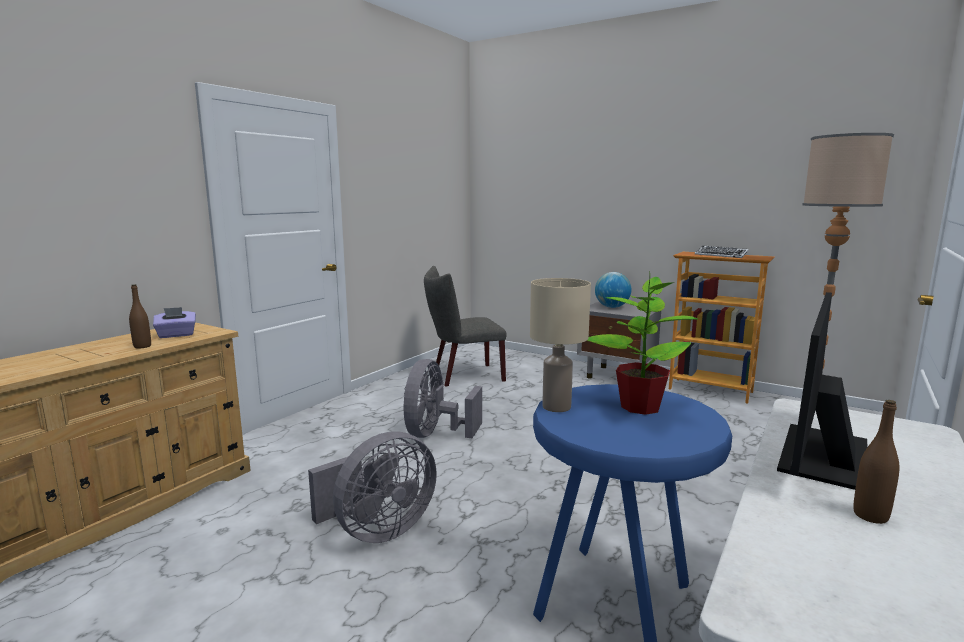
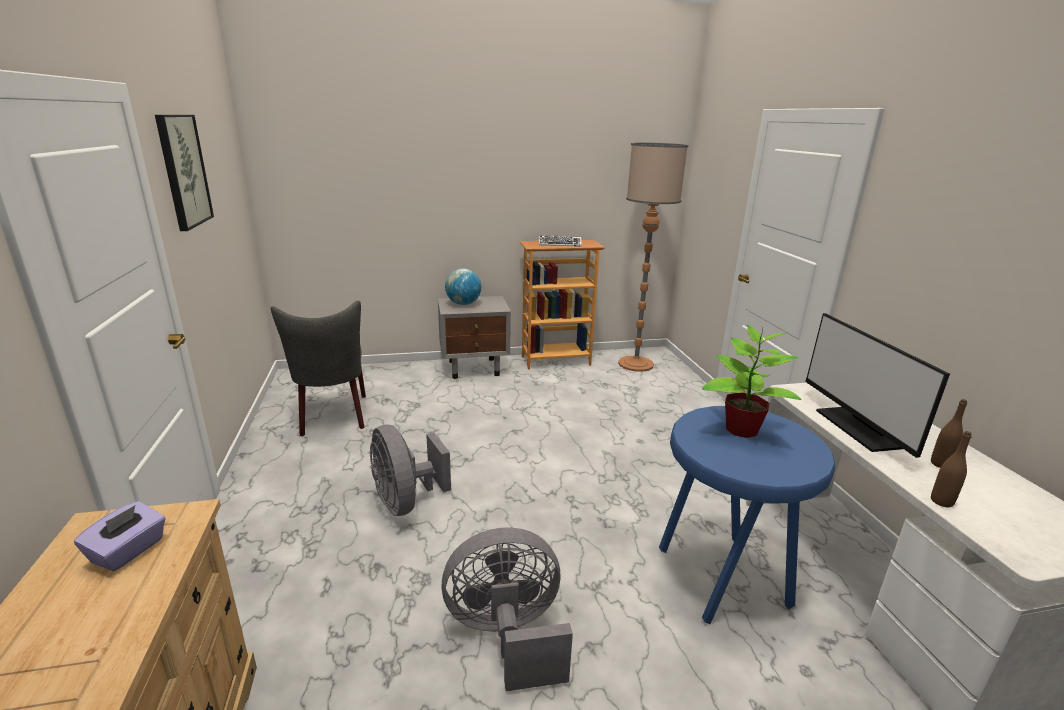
camera: 45 degrees left, 10 degrees up
brown bottle [129,284,151,349] -> brown bottle moved to [931,431,972,507]
grey fan [308,431,437,543] -> grey fan turned 105 degrees counterclockwise [441,527,573,691]
grey chair [424,266,507,387] -> grey chair turned 45 degrees counterclockwise [271,300,366,436]
beige table lamp [530,278,591,412] -> none
none -> picture [155,115,214,231]

